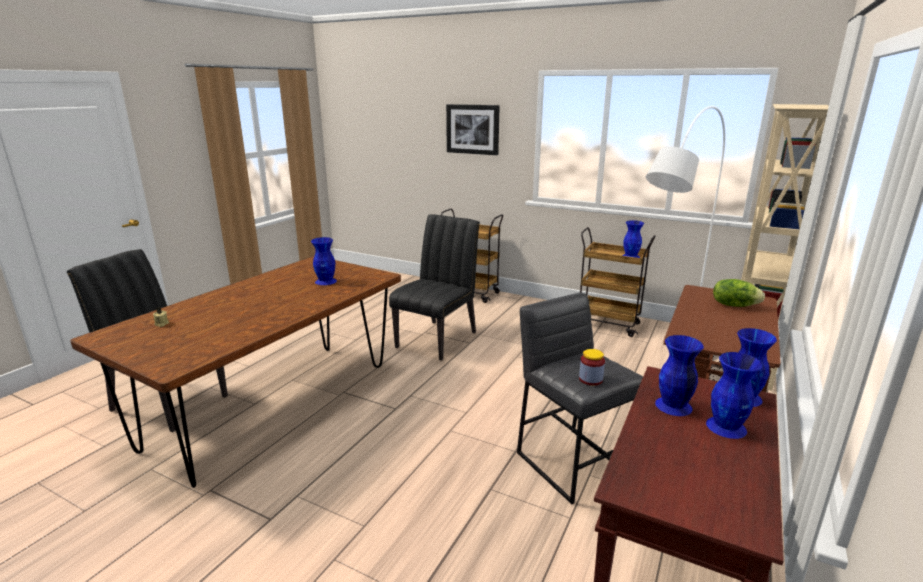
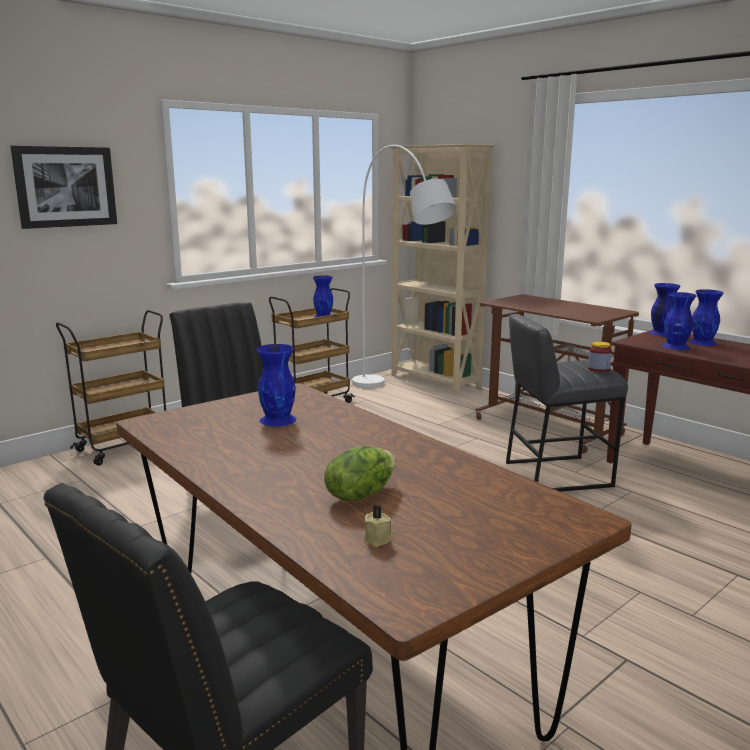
camera: 70 degrees left, 5 degrees down
lettuce [713,279,765,307] -> lettuce moved to [324,446,396,501]

